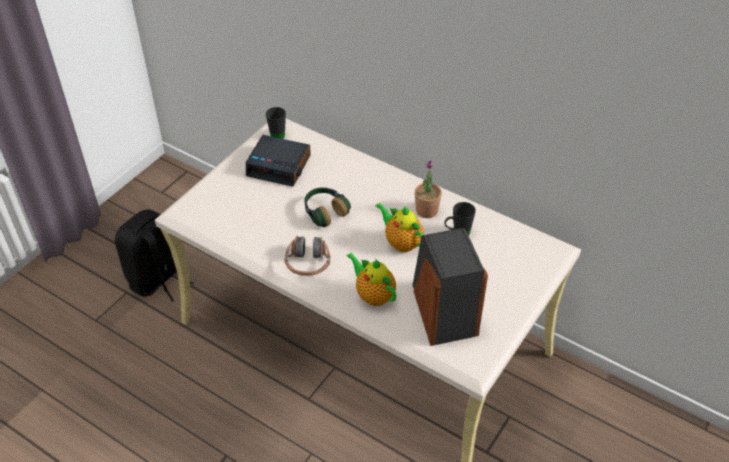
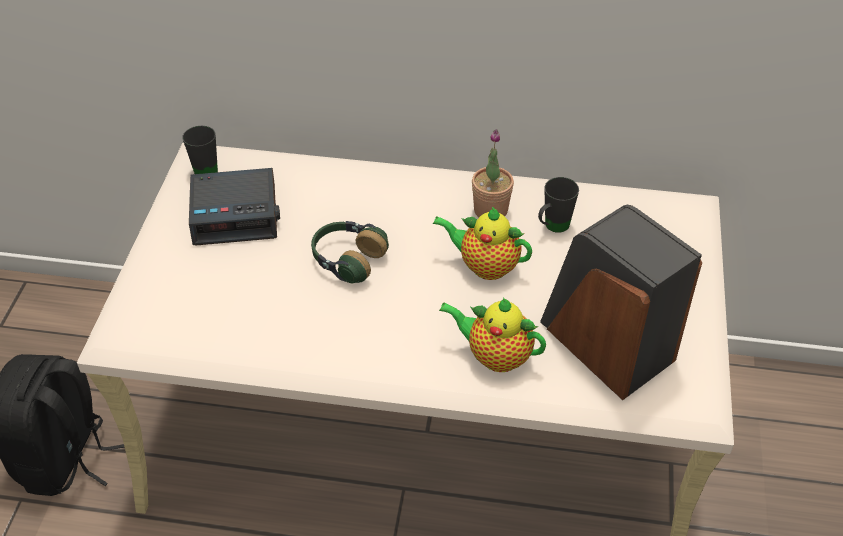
camera: 25 degrees left, 0 degrees up
headphones [285,236,331,276] -> none

